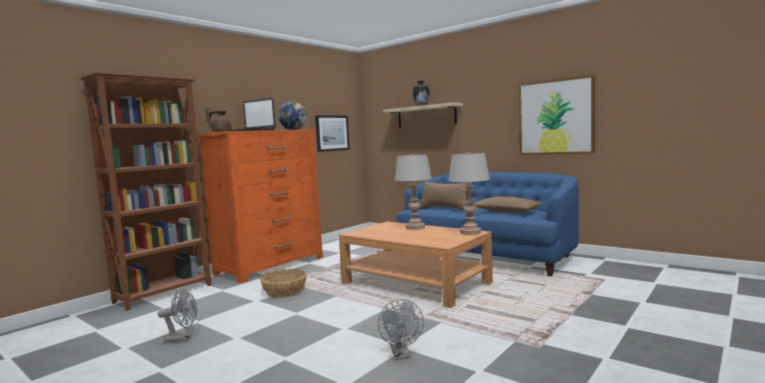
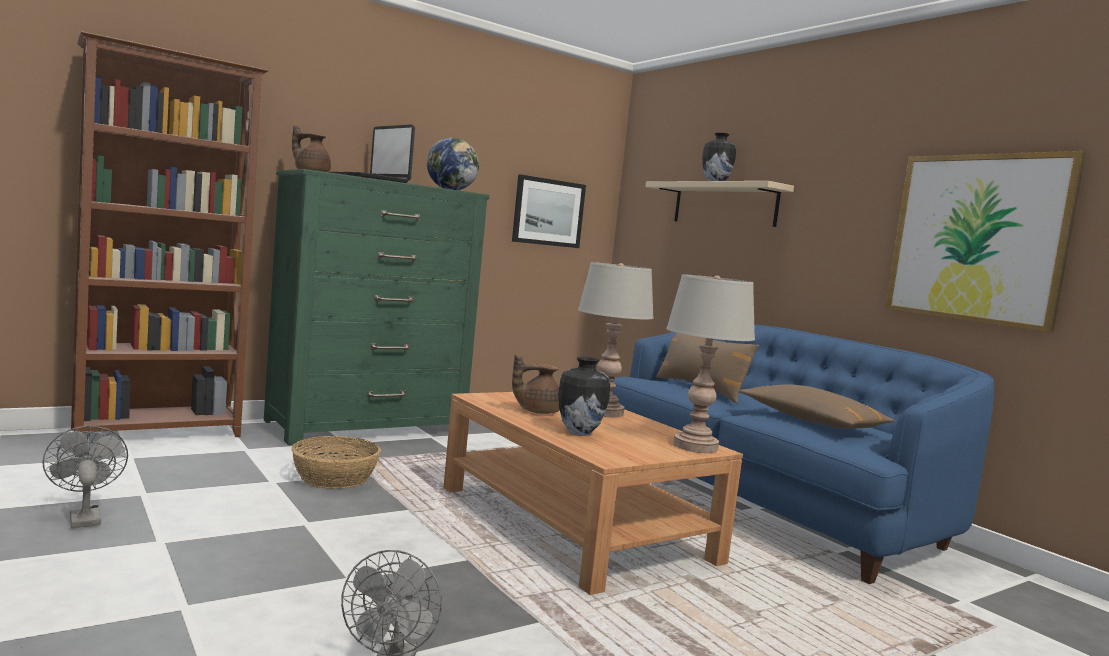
camera: 15 degrees right, 0 degrees up
grey fan [158,288,197,342] -> grey fan turned 135 degrees counterclockwise [42,426,128,528]
orange dresser [198,129,323,283] -> green dresser [264,169,490,445]
none -> brown teapot [512,354,560,414]
none -> vase [558,357,610,436]

